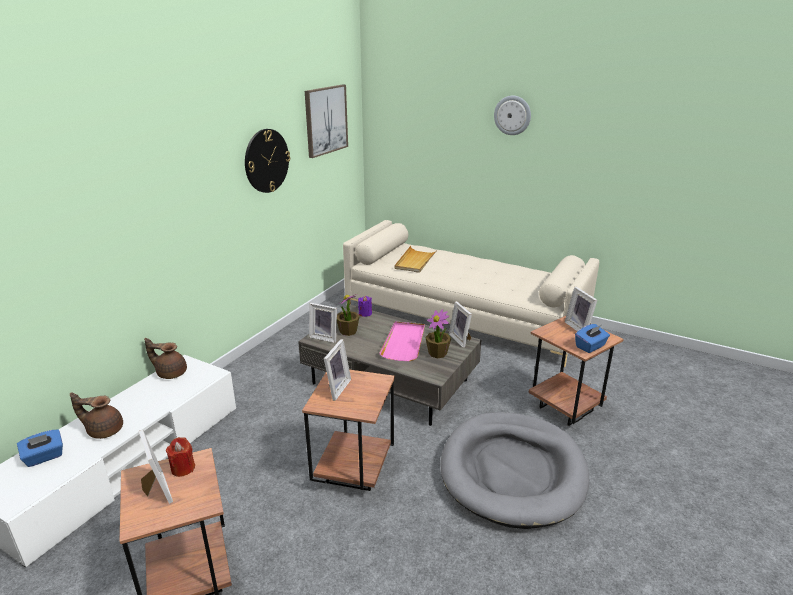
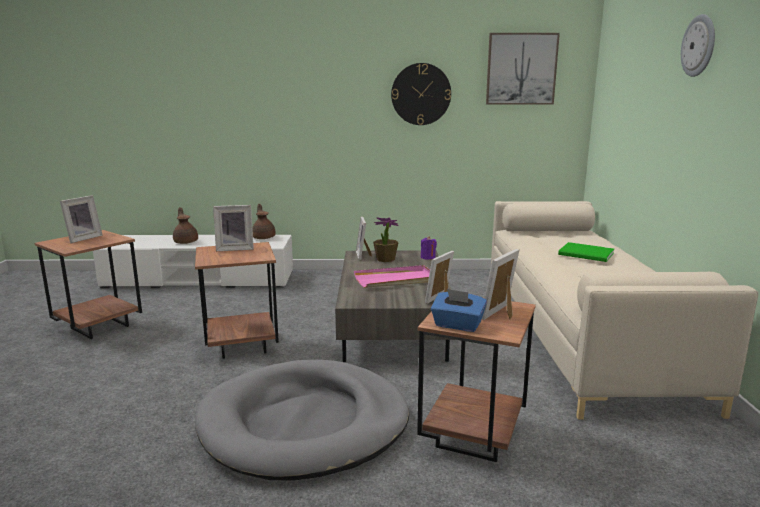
camera: 60 degrees right, 10 degrees down
blue tissue box [17,429,63,467] -> none
red candle [166,437,195,477] -> none
beige tray [395,246,437,273] -> none
potted plant [425,309,451,358] -> none
none -> green book [558,242,614,262]

